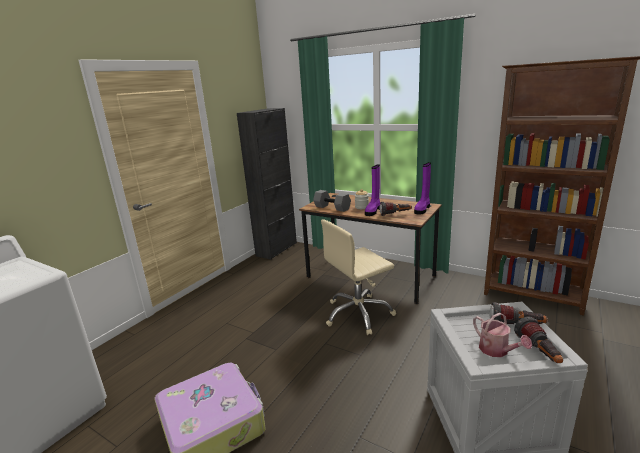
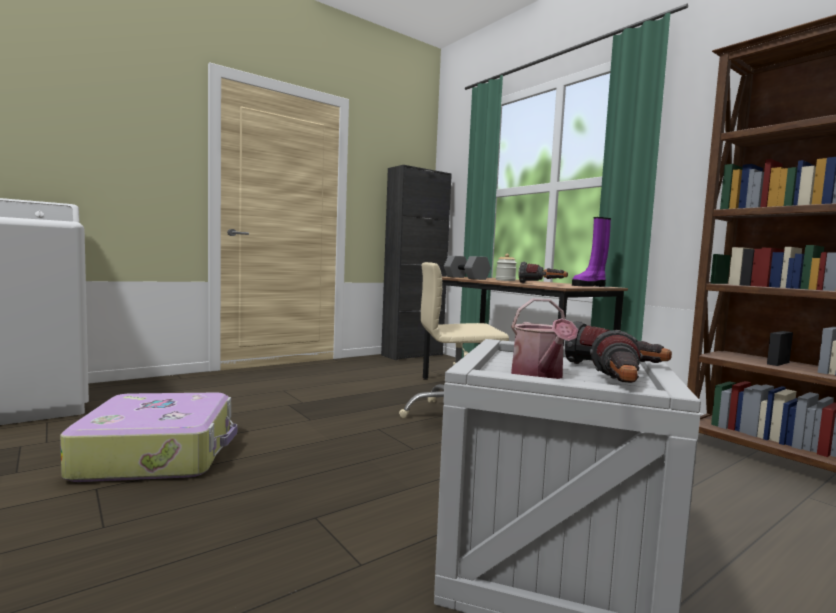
camera: 20 degrees right, 15 degrees down
purple boot [365,165,380,216] -> none

